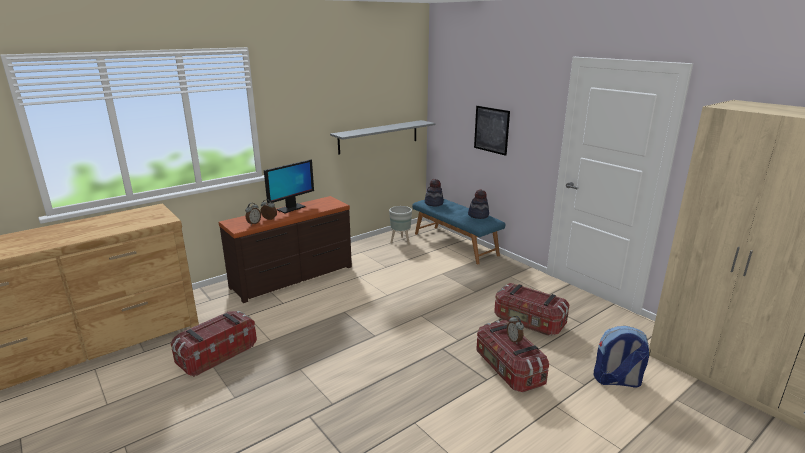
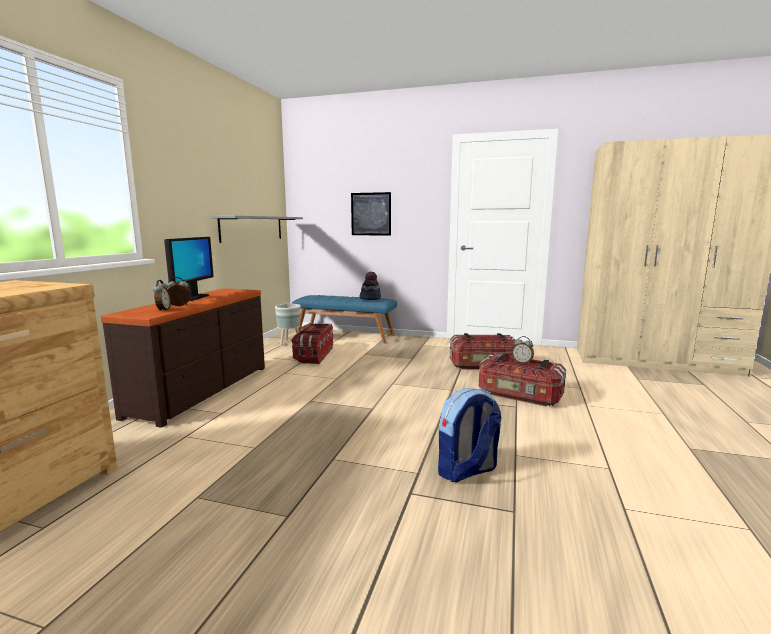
camera: 35 degrees left, 10 degrees down
storage box [171,311,257,377] -> storage box moved to [291,323,333,364]
hat [425,179,444,206] -> none
backpack [594,326,649,388] -> backpack moved to [438,388,501,482]

